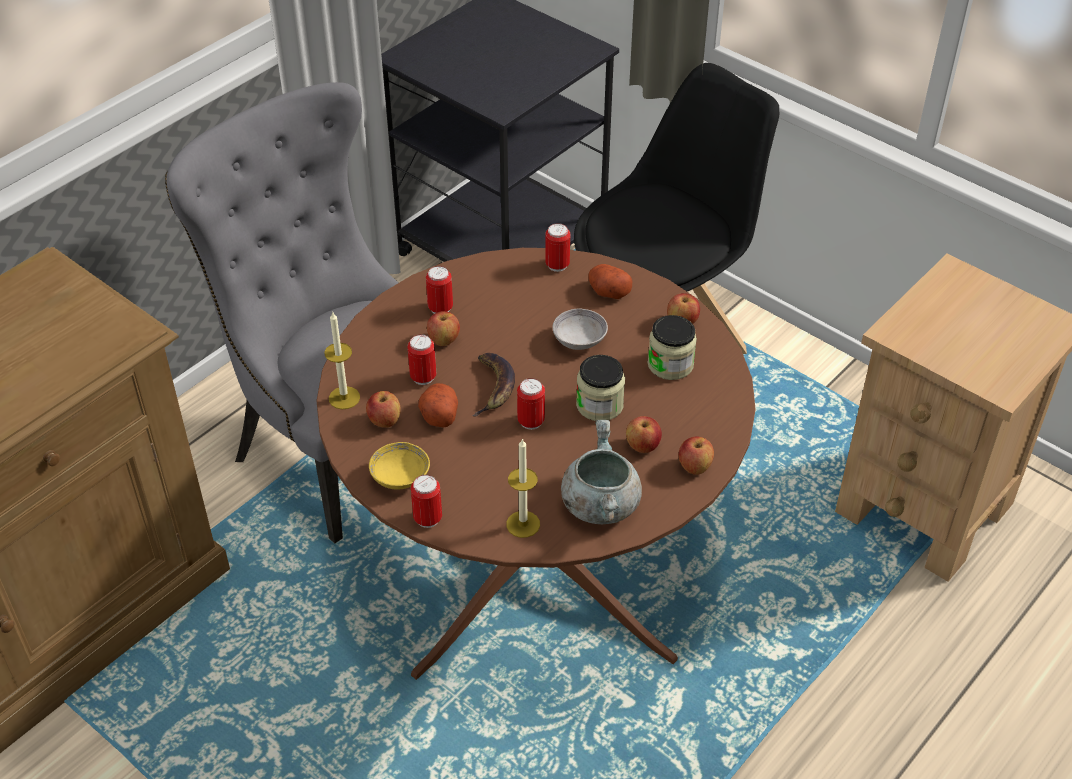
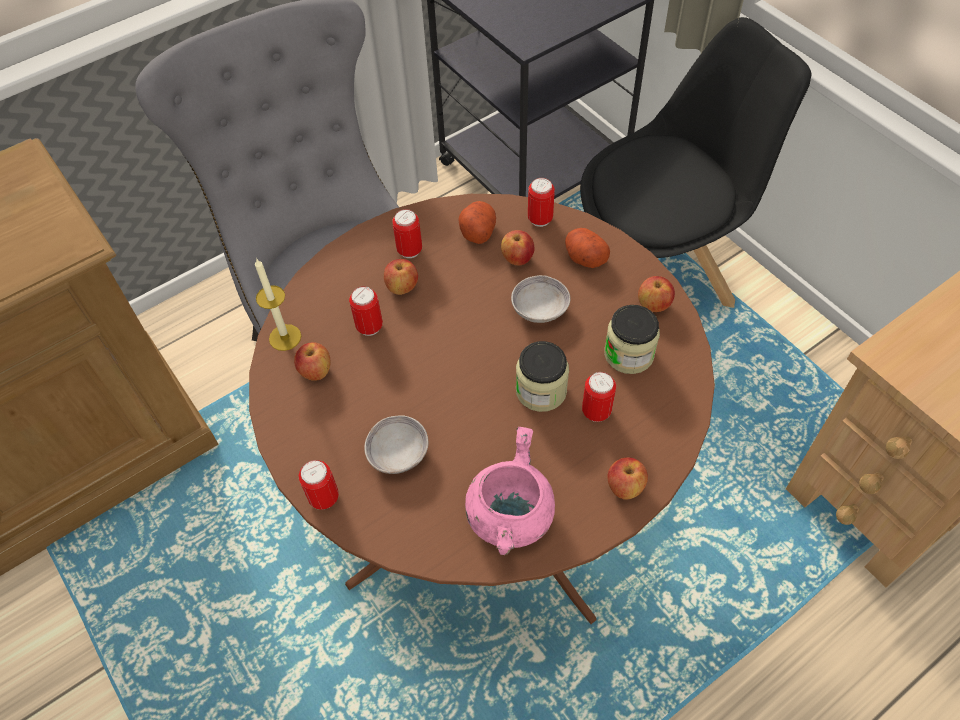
camera: 15 degrees right, 10 degrees up
yellow bowl [369,442,430,490] -> none
potato [418,383,458,428] -> potato moved to [458,201,496,244]
banana [473,353,515,416] -> none
candle [506,438,540,538] -> none
can [517,378,545,430] -> can moved to [582,372,616,422]
grey cooking pot [561,420,642,524] -> pink cooking pot [465,427,555,555]
apple [626,416,662,453] -> apple moved to [501,230,535,265]
none -> grey bowl [364,415,428,474]

